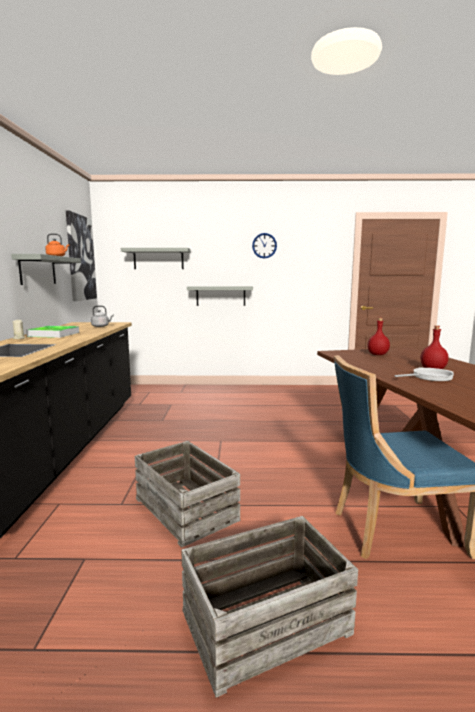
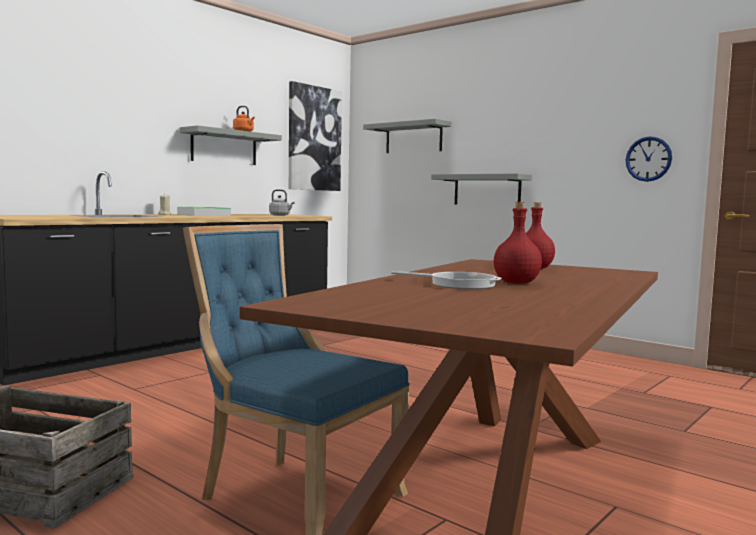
camera: 40 degrees right, 5 degrees down
crate [135,441,240,548] -> none
wall clock [252,233,277,259] -> wall clock moved to [626,136,672,182]

